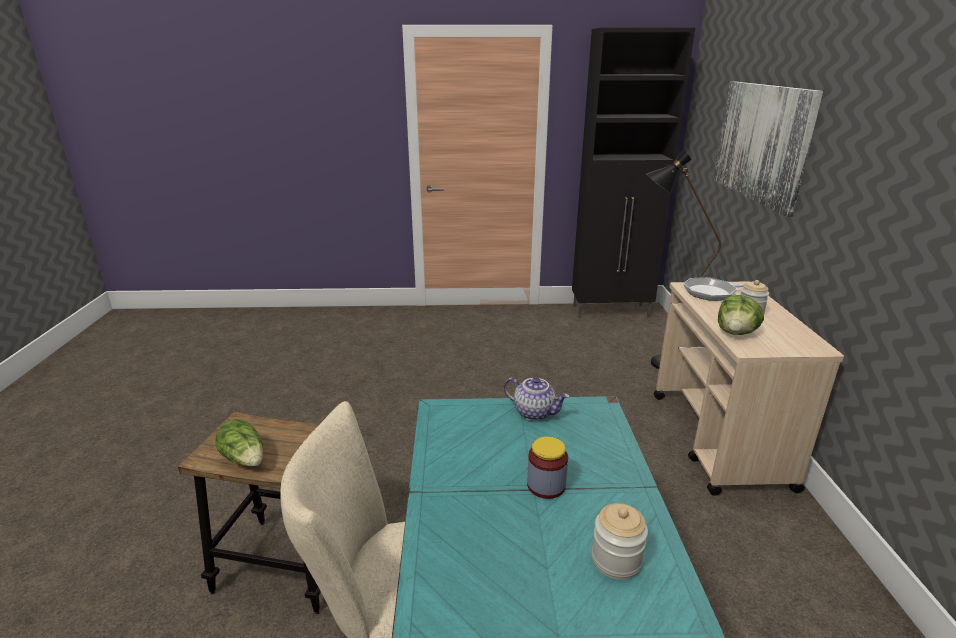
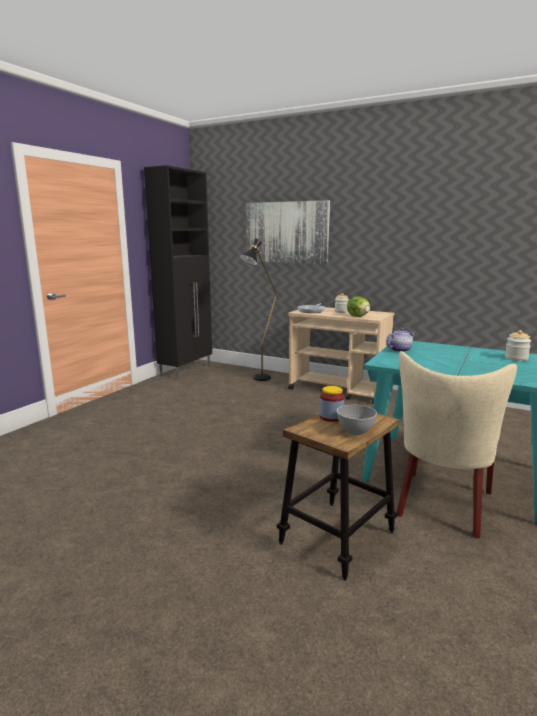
camera: 60 degrees left, 10 degrees down
lettuce [215,419,263,466] -> grey bowl [337,405,377,436]
jar [527,436,568,499] -> jar moved to [320,386,344,422]

